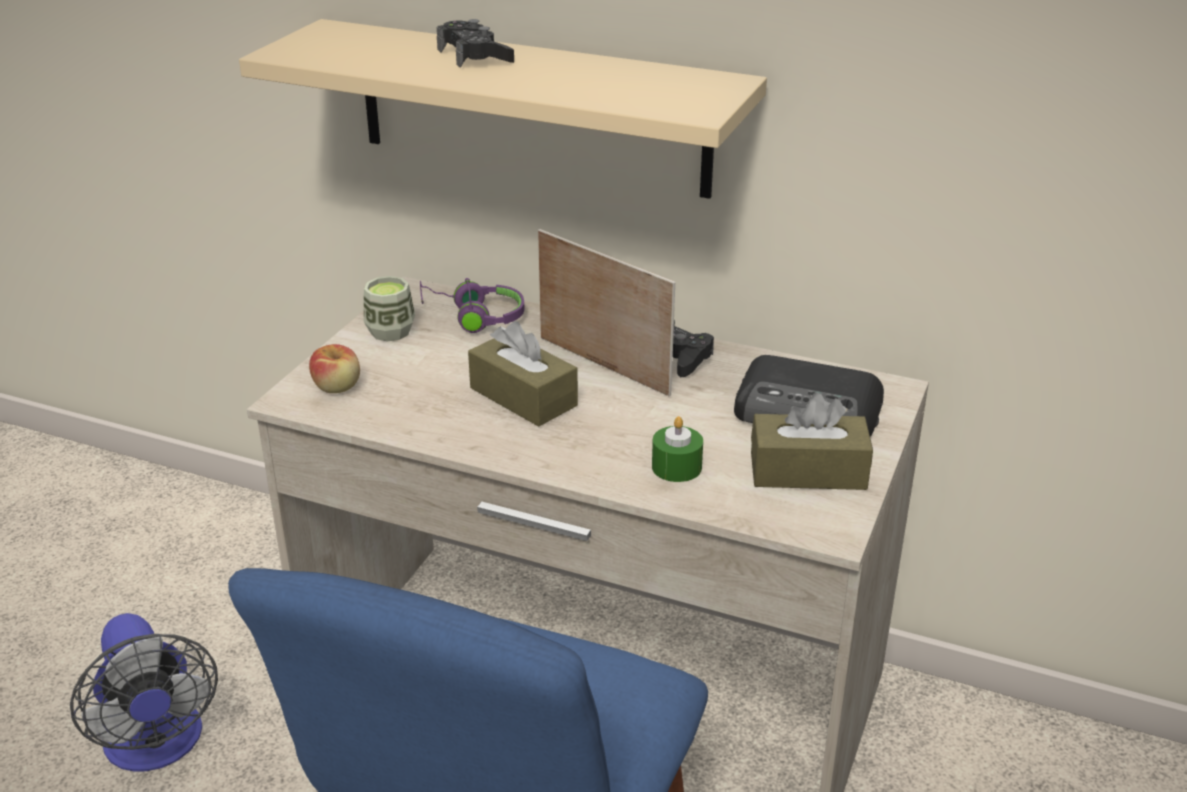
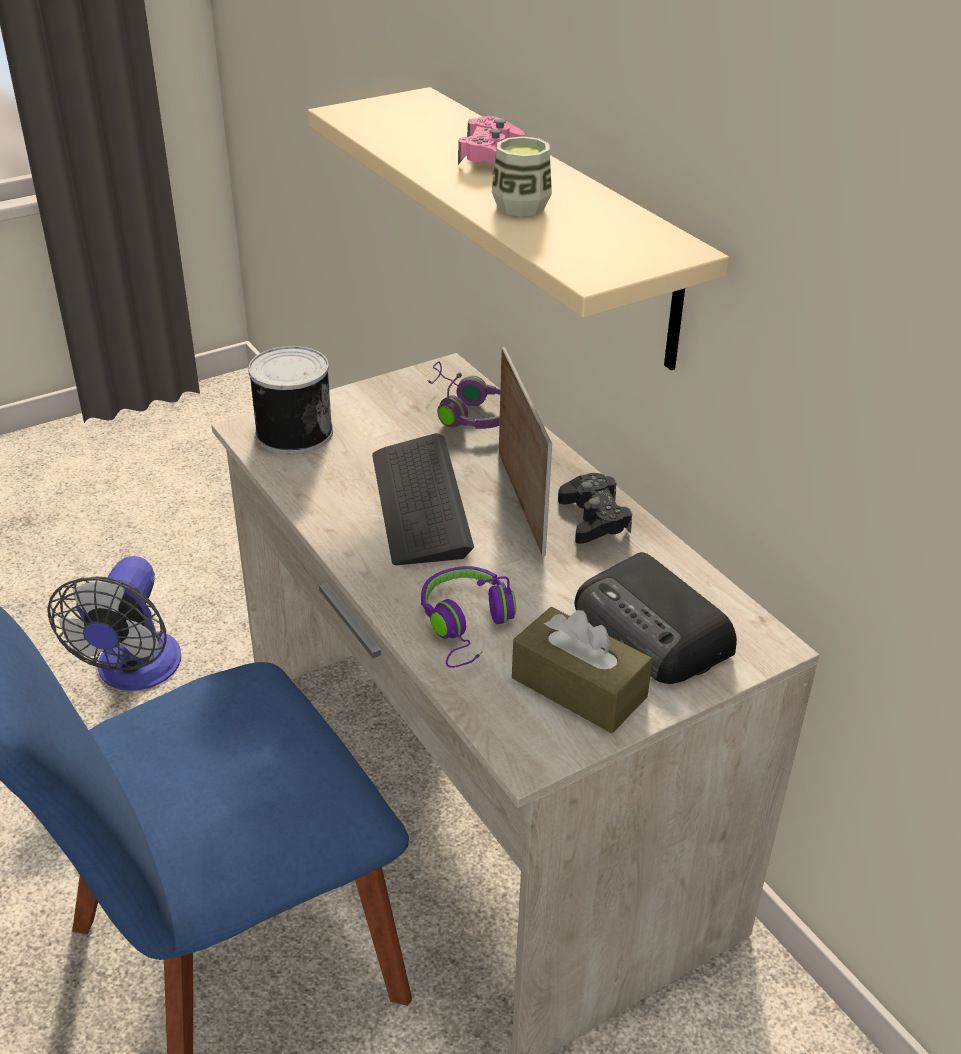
camera: 35 degrees right, 5 degrees up
apple [309,344,360,393] -> can [248,346,333,455]
cup [364,276,415,341] -> cup moved to [492,136,552,217]
black game controller [437,19,514,68] -> pink game controller [458,116,525,166]
brown tissue box [468,321,578,427] -> keyboard [372,433,474,565]
green candle [652,416,703,482] -> purple headphones [421,566,516,668]

